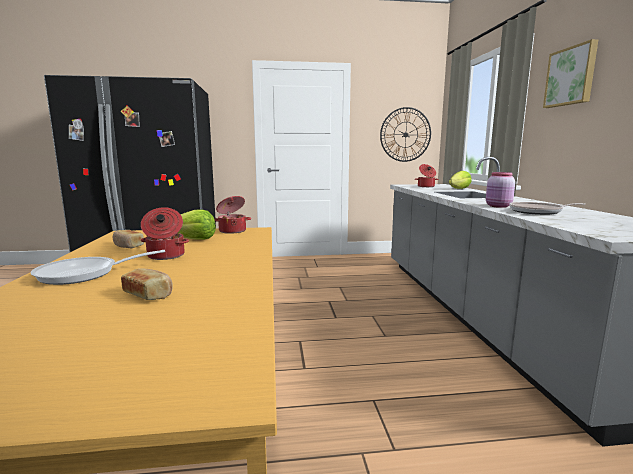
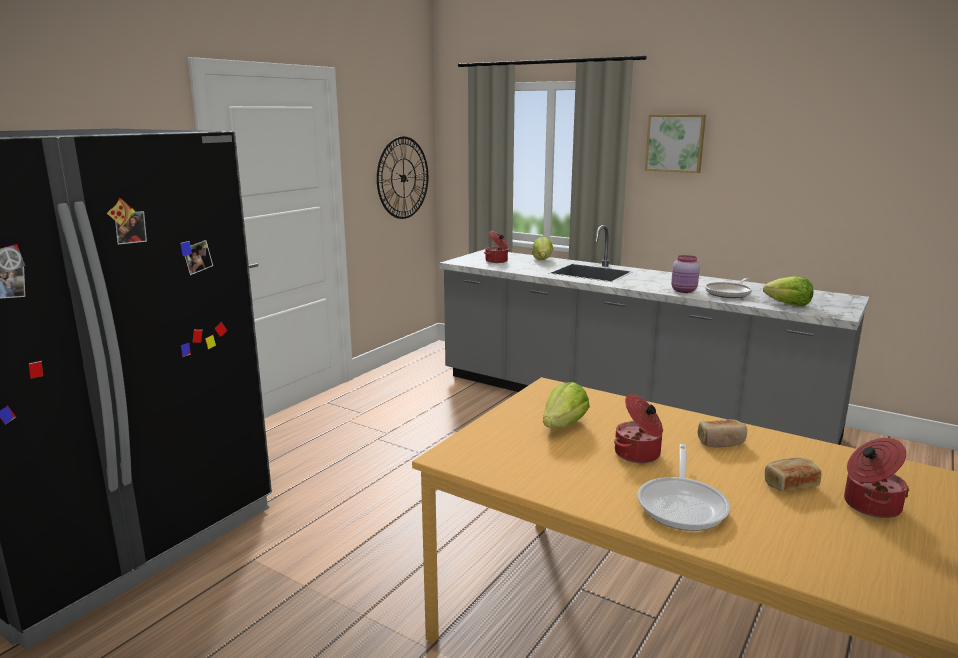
camera: 50 degrees left, 5 degrees up
bread [113,230,144,248] -> bread moved to [698,419,747,448]
cooking pot [215,196,251,234] -> cooking pot moved to [844,438,910,518]
none -> lettuce [763,276,813,306]

